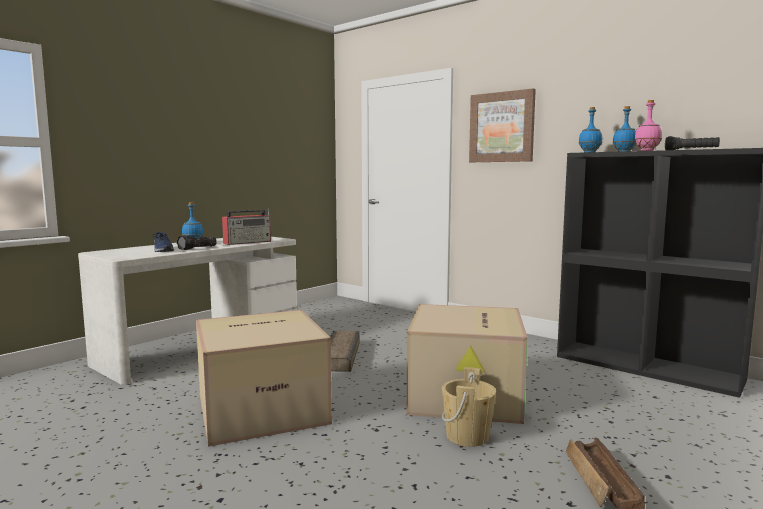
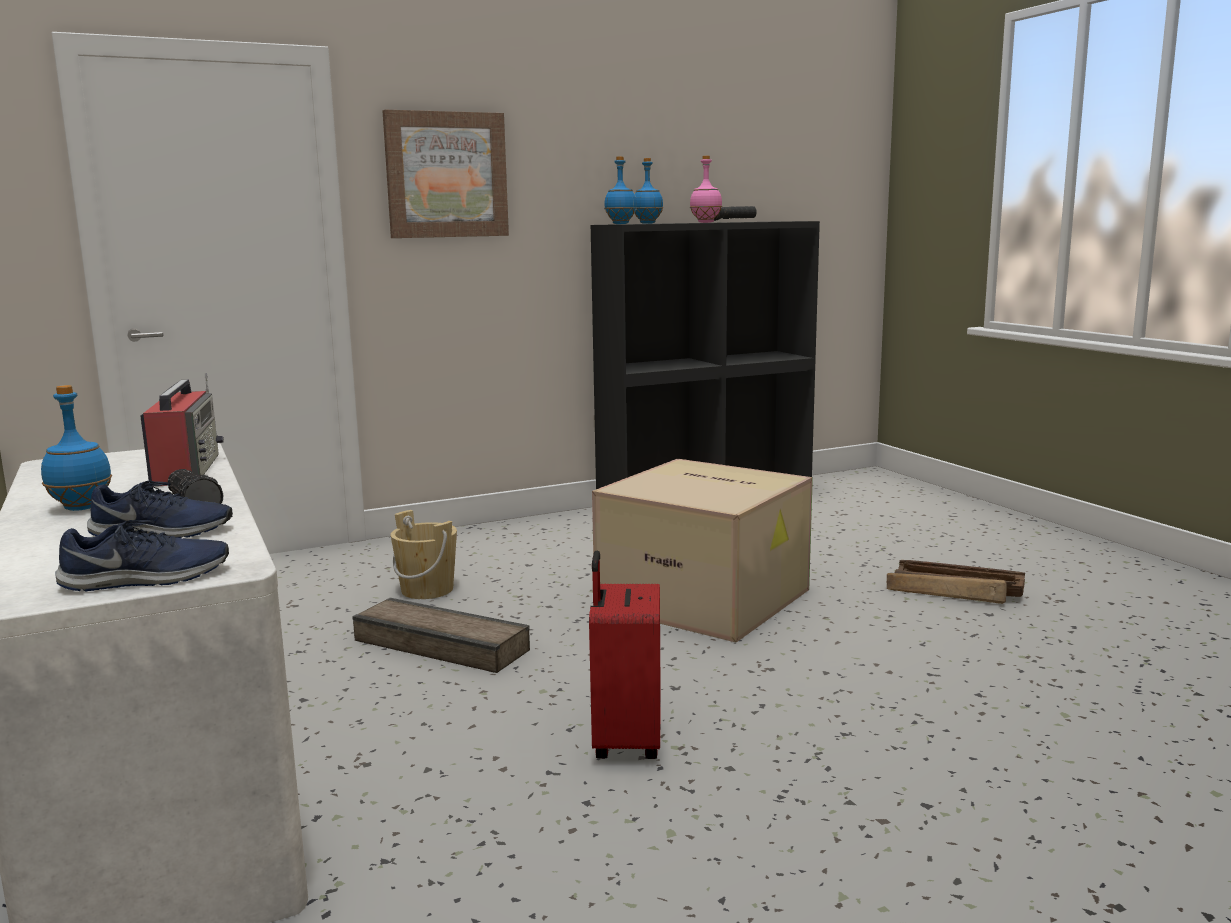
camera: 65 degrees left, 5 degrees up
cardboard box [196,310,332,447] -> red suitcase [589,550,661,759]
beige bucket [442,367,496,447] -> beige bucket moved to [390,510,457,599]
none -> blue shoe [55,520,229,592]

